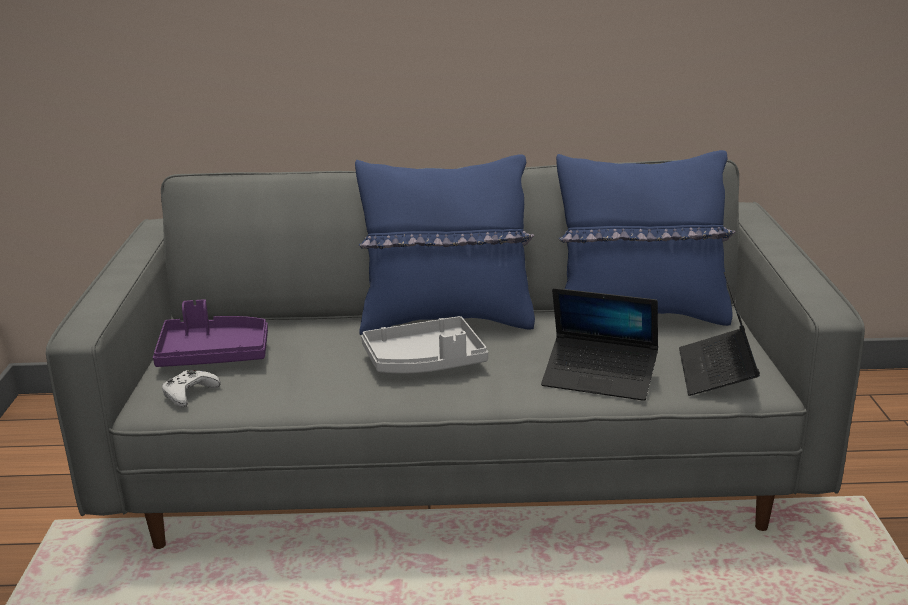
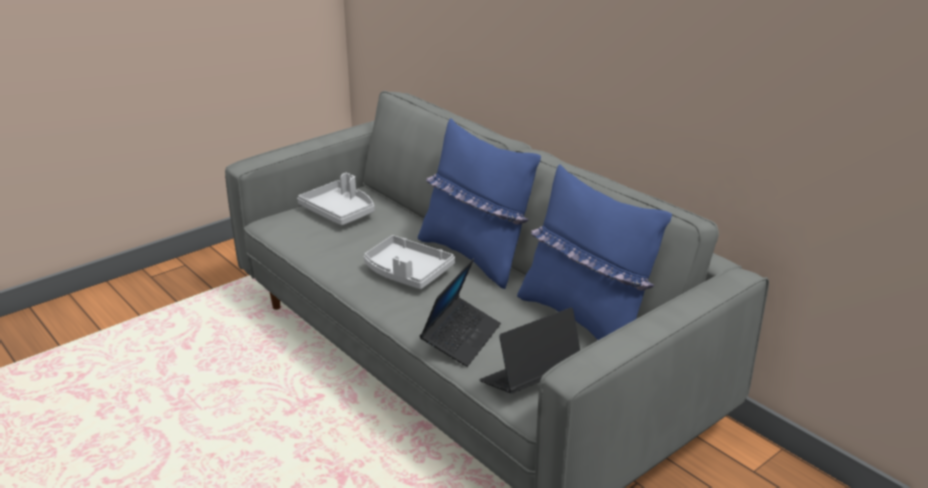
camera: 50 degrees right, 5 degrees up
purple tray [153,299,268,367] -> grey tray [297,173,375,225]
white game controller [162,370,221,408] -> none
laptop [541,288,658,401] -> laptop turned 135 degrees counterclockwise [420,259,501,367]

